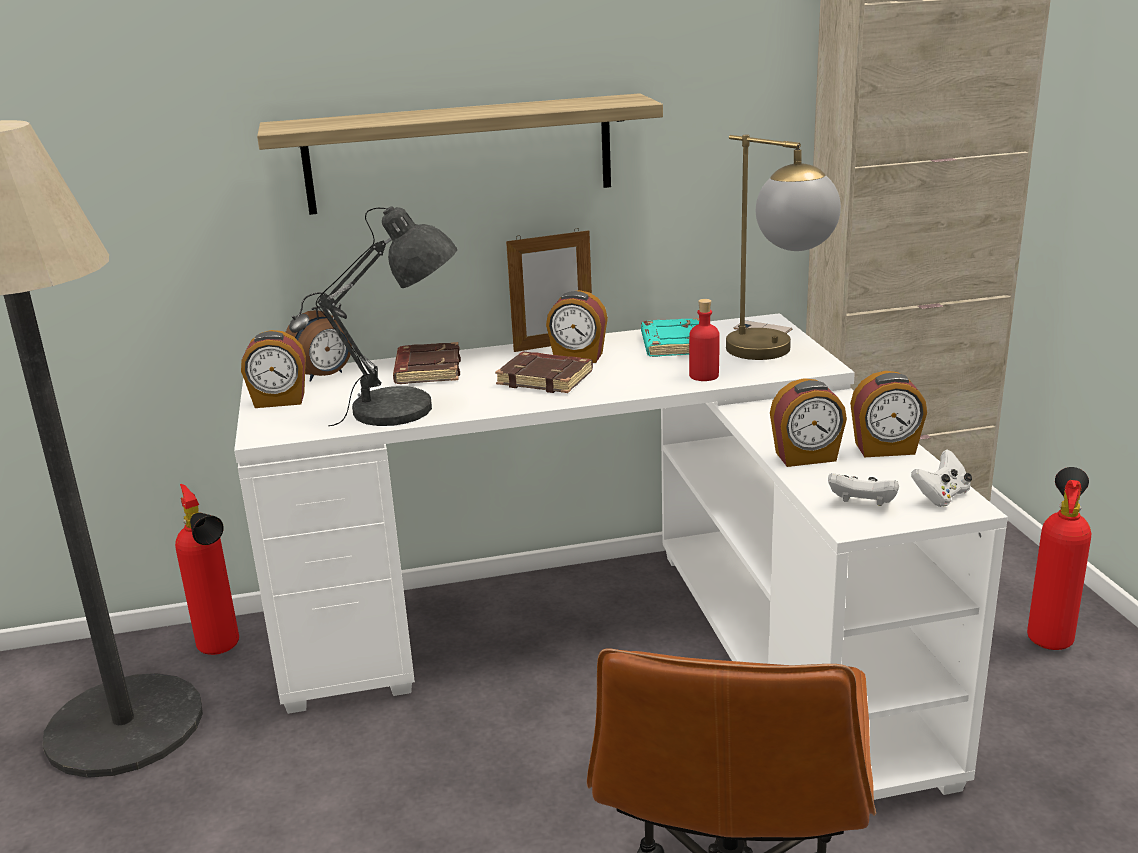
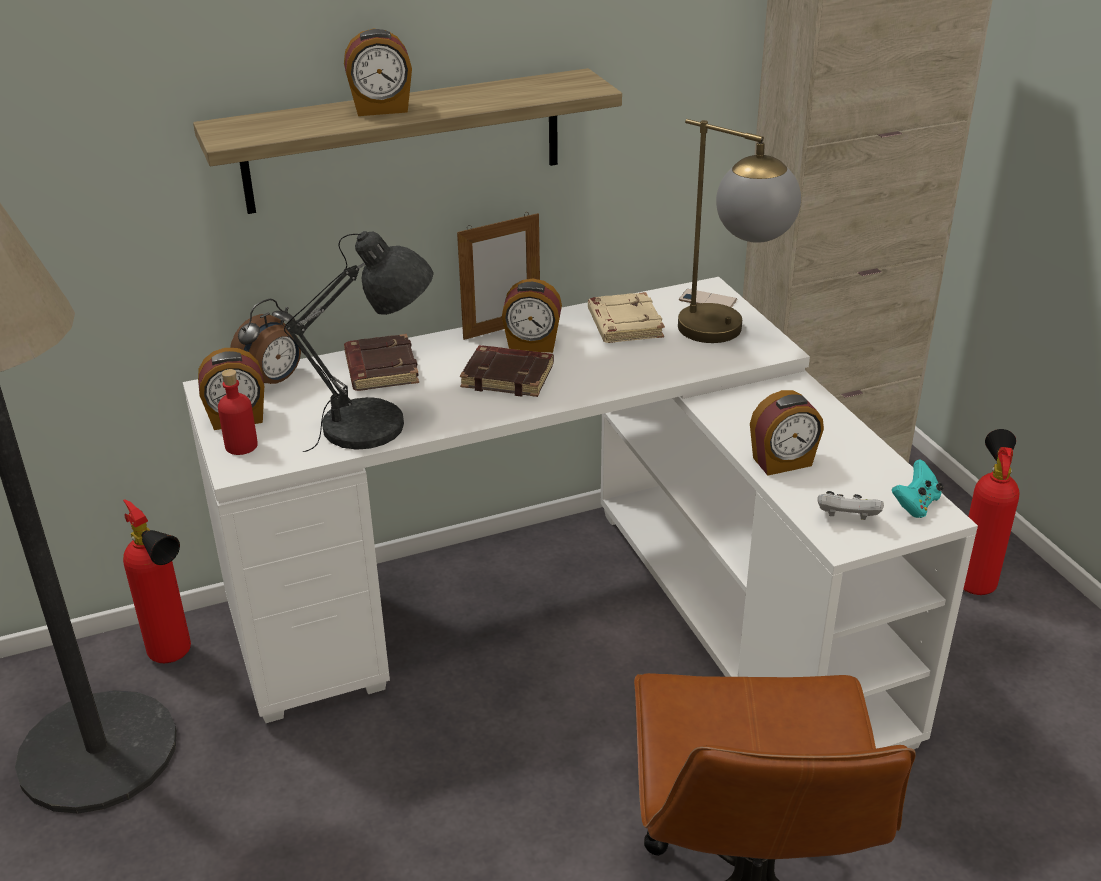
camera: 10 degrees left, 10 degrees up
turquoise book [641,318,699,357] -> beige book [588,292,665,343]
red bottle [689,299,720,381] -> red bottle moved to [218,369,258,455]
alarm clock [850,371,927,457] -> alarm clock moved to [344,28,412,116]
white game controller [911,449,972,507] -> turquoise game controller [892,459,943,518]

